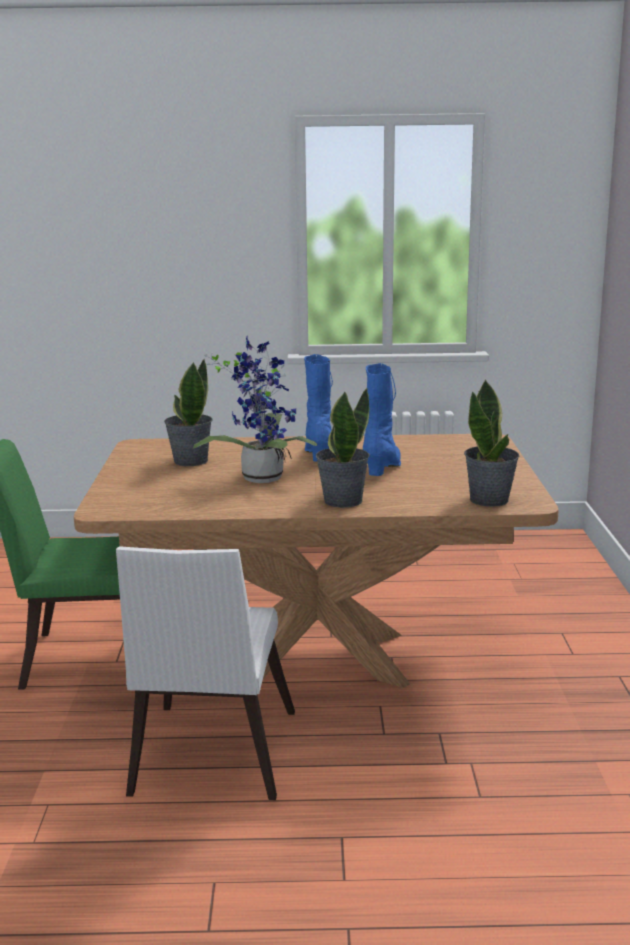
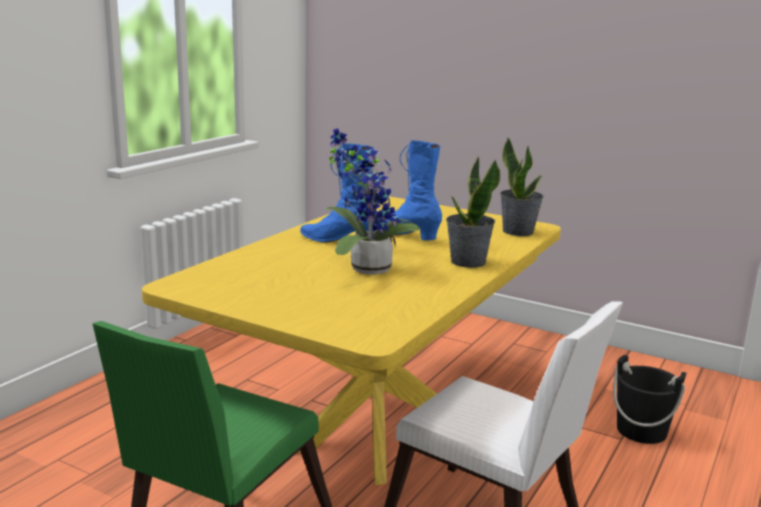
camera: 60 degrees left, 0 degrees up
brown dining table [74,434,559,688] -> yellow dining table [142,197,561,485]
potted plant [164,359,213,466] -> none
none -> black bucket [613,355,686,444]

